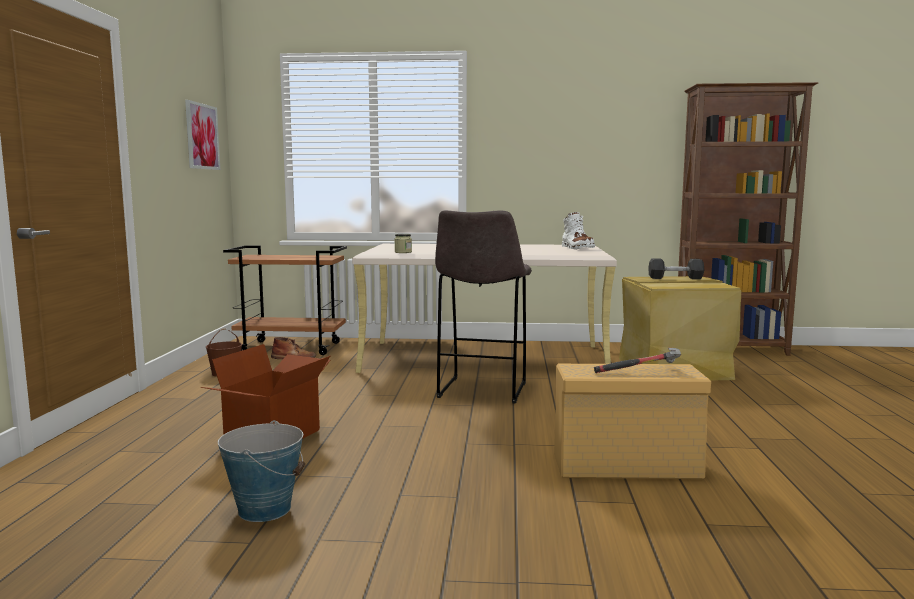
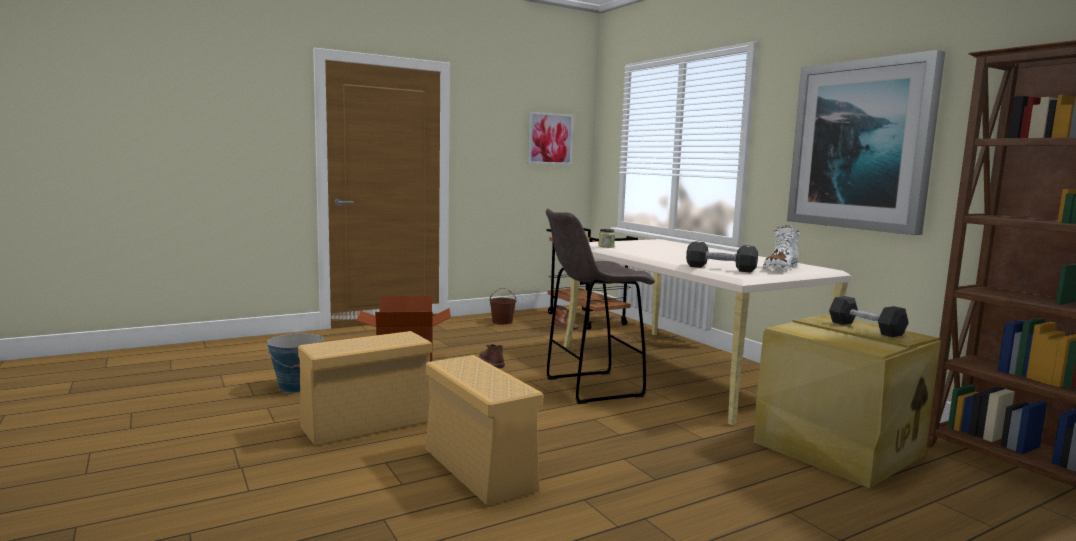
camera: 55 degrees right, 0 degrees up
hammer [594,348,681,373] -> none
none -> beige storage box [298,331,432,446]
none -> brown boot [479,344,505,369]
none -> black dumbbell [686,241,758,273]
none -> picture [787,50,945,235]

